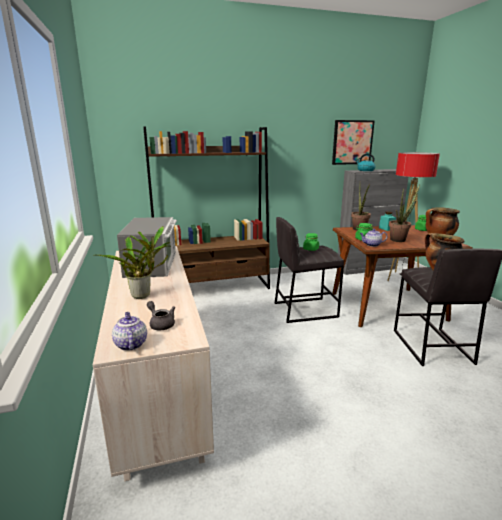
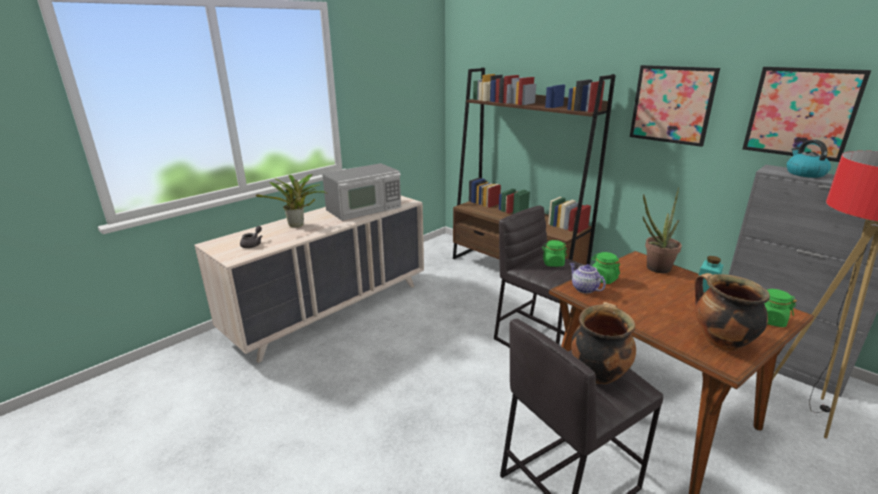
camera: 60 degrees right, 5 degrees up
teapot [112,312,147,351] -> none
potted plant [389,184,420,242] -> none
none -> picture [630,65,720,147]

